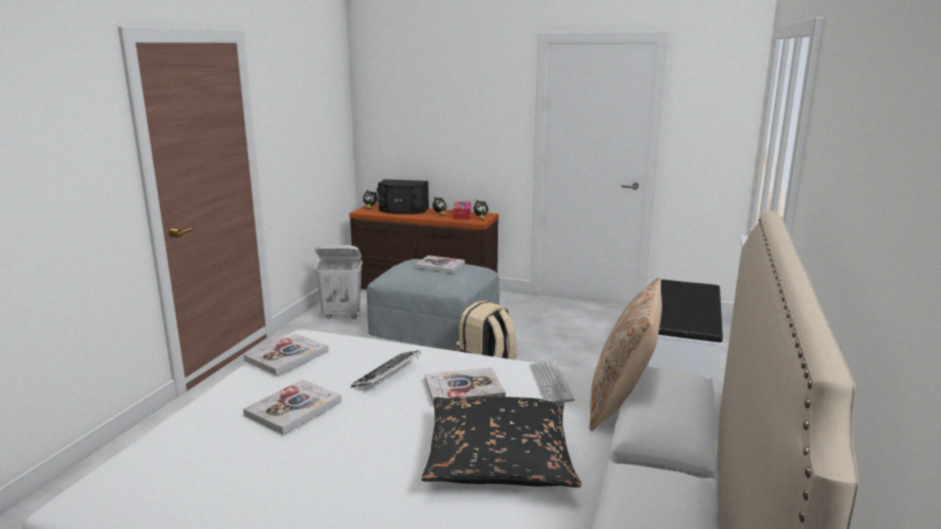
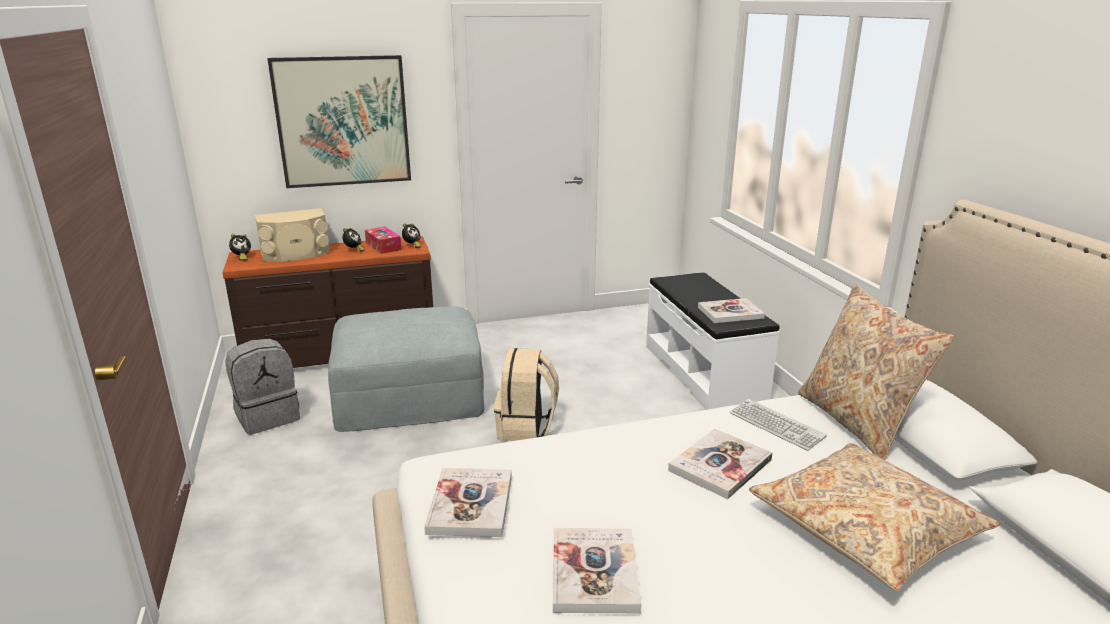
camera: 35 degrees left, 5 degrees up
white laundry basket [314,245,362,319] -> grey backpack [225,339,300,435]
keyboard [351,350,421,387] -> none
black speaker [377,179,429,214] -> beige speaker [255,208,330,261]
book [415,255,465,273] -> book moved to [698,298,765,323]
black pillow [421,397,581,487] -> beige pillow [749,443,1000,591]
none -> picture [267,55,411,188]

